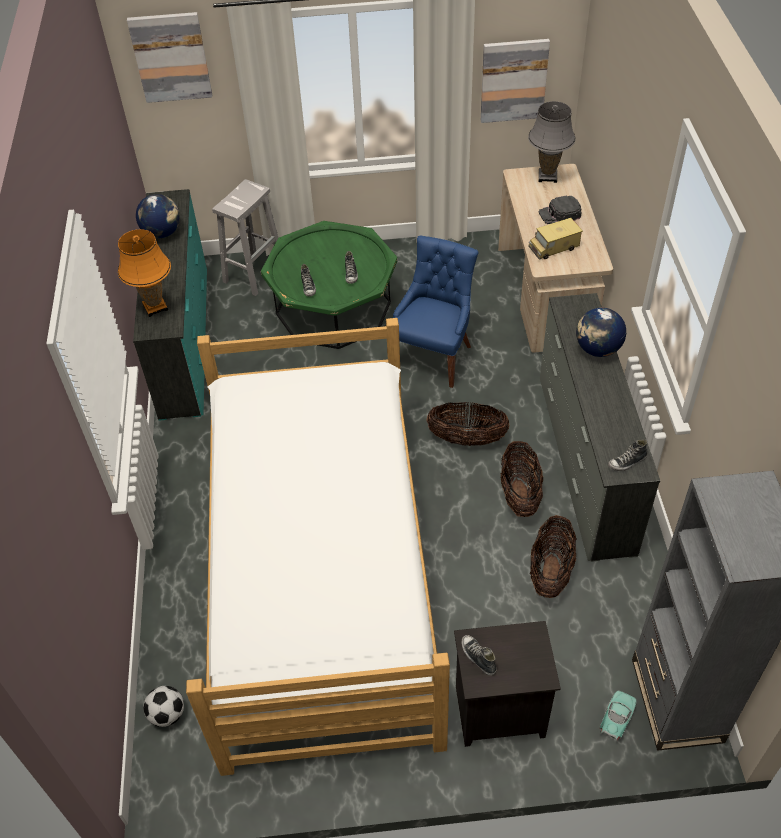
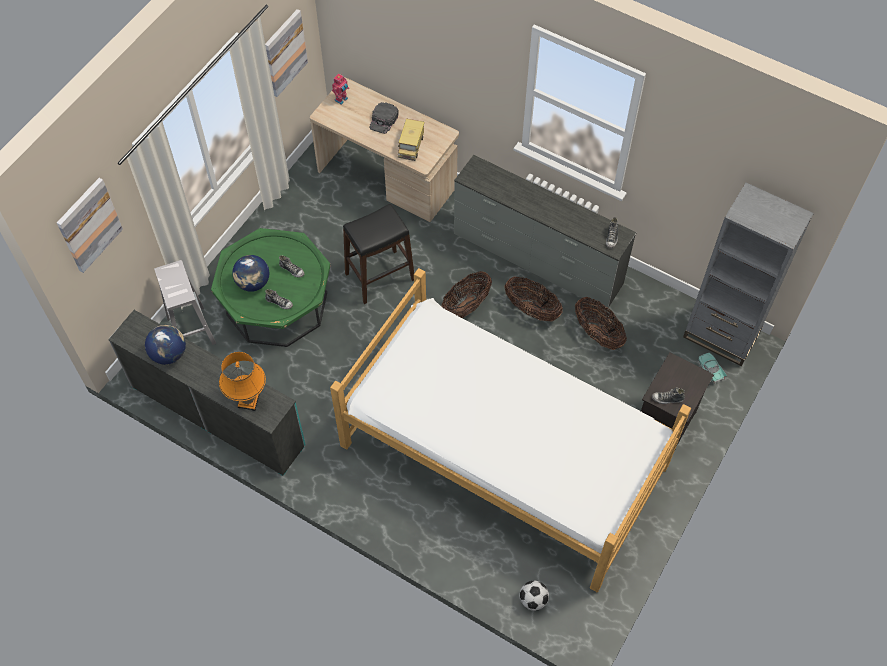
camera: 55 degrees left, 10 degrees up
blue chair [393,236,479,388] -> black stool [343,204,414,304]
grey table lamp [528,101,576,183] -> toy robot [332,74,349,105]
globe [576,308,626,357] -> globe moved to [232,255,270,292]

